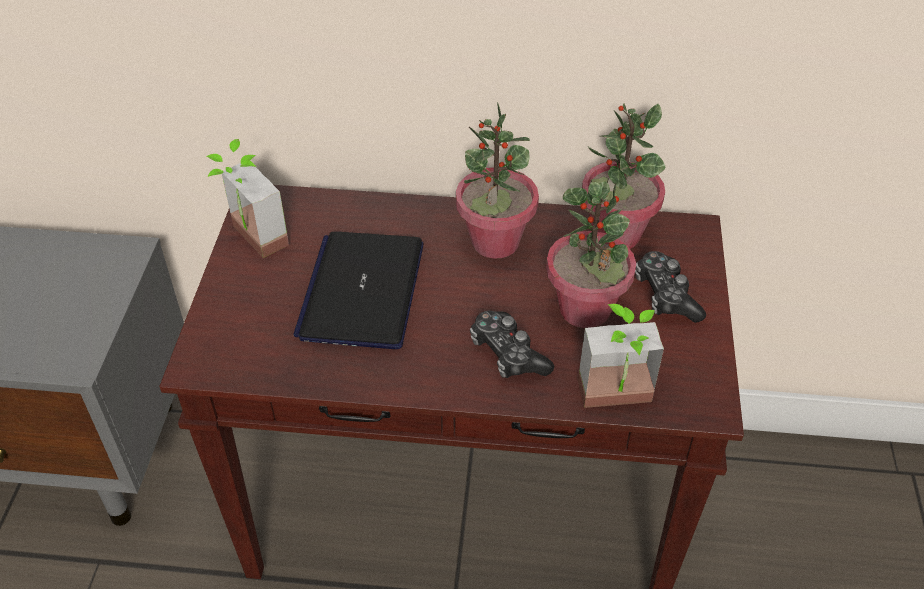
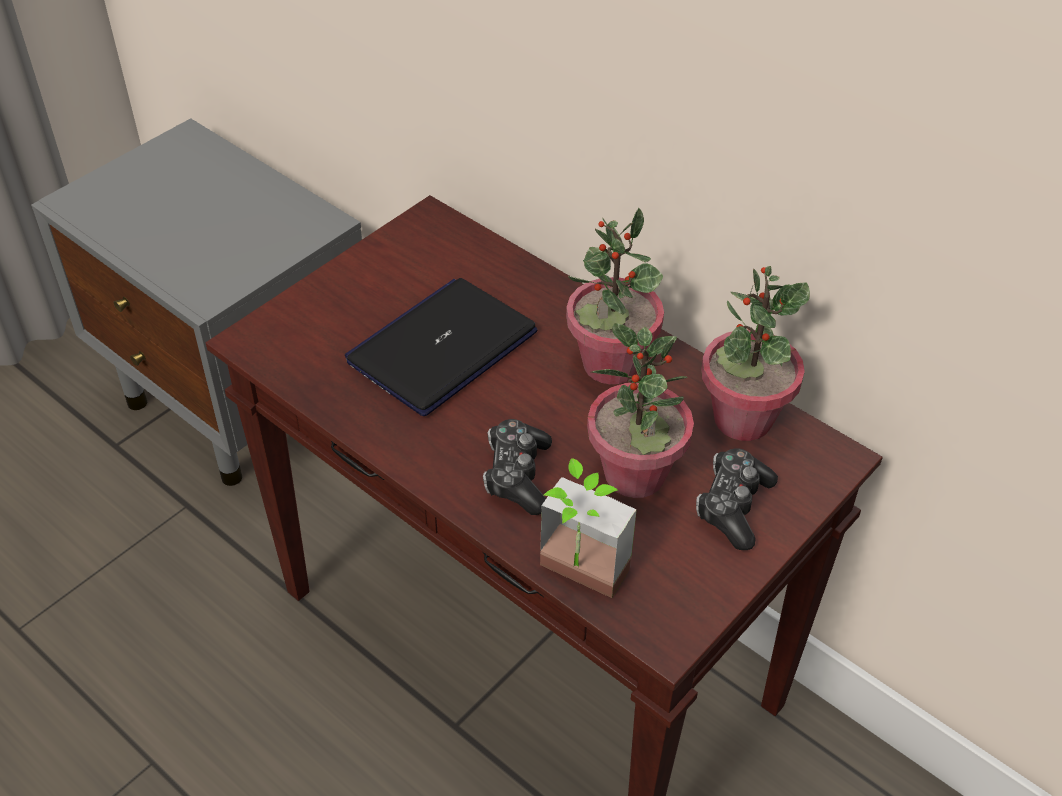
camera: 35 degrees right, 0 degrees up
potted plant [206,139,289,258] -> none

